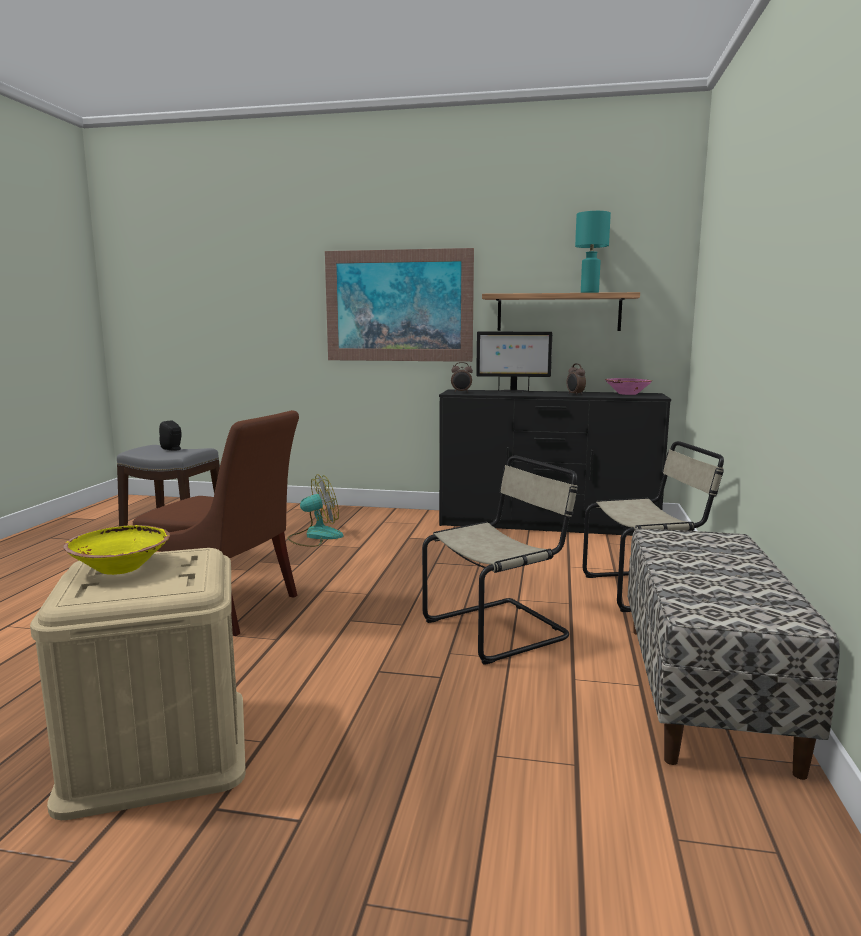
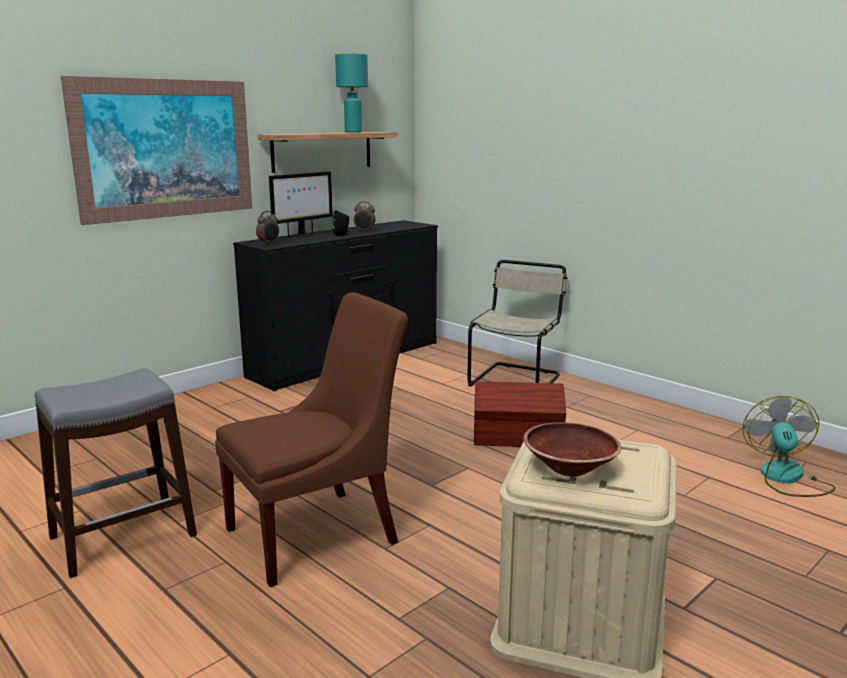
camera: 55 degrees left, 5 degrees up
yellow bowl [63,525,170,575] -> brown bowl [523,422,621,477]
black speaker [159,420,181,451] -> black speaker moved to [332,211,350,236]
fan [287,474,343,547] -> fan moved to [742,396,836,497]
beige chair [422,455,578,665] -> brown storage box [474,381,566,447]
pink bowl [605,378,652,395] -> none
bench [628,528,840,780] -> none

